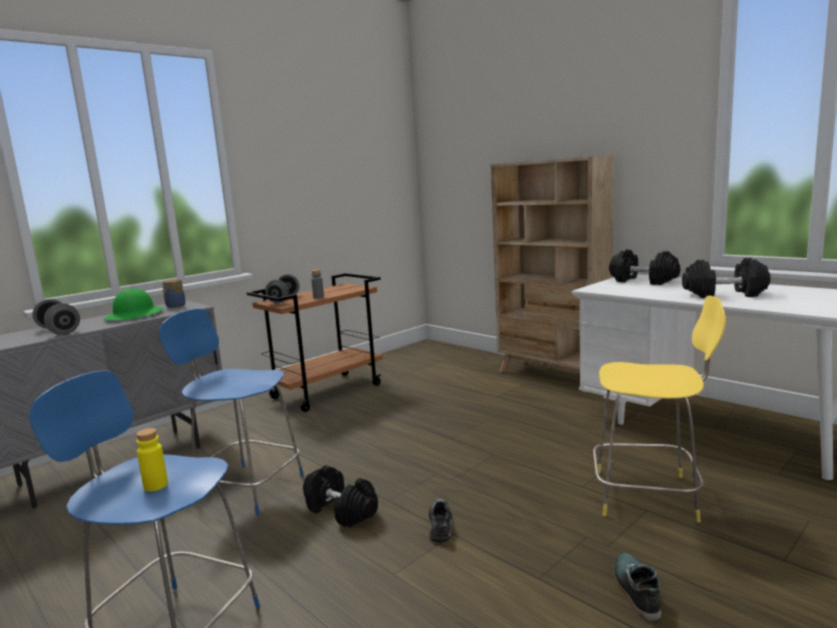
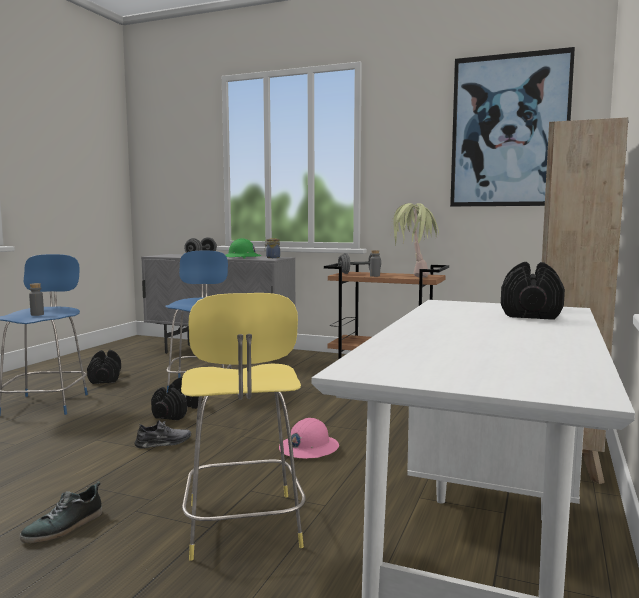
camera: 65 degrees right, 5 degrees down
yellow bottle [136,428,168,492] -> grey bottle [29,283,44,316]
shoe [614,553,661,621] -> shoe turned 150 degrees clockwise [20,481,102,543]
black dumbbell [682,258,771,298] -> black dumbbell moved to [87,350,121,384]
none -> pink hard hat [279,418,339,459]
none -> potted plant [390,203,439,278]
none -> picture [450,47,575,207]

